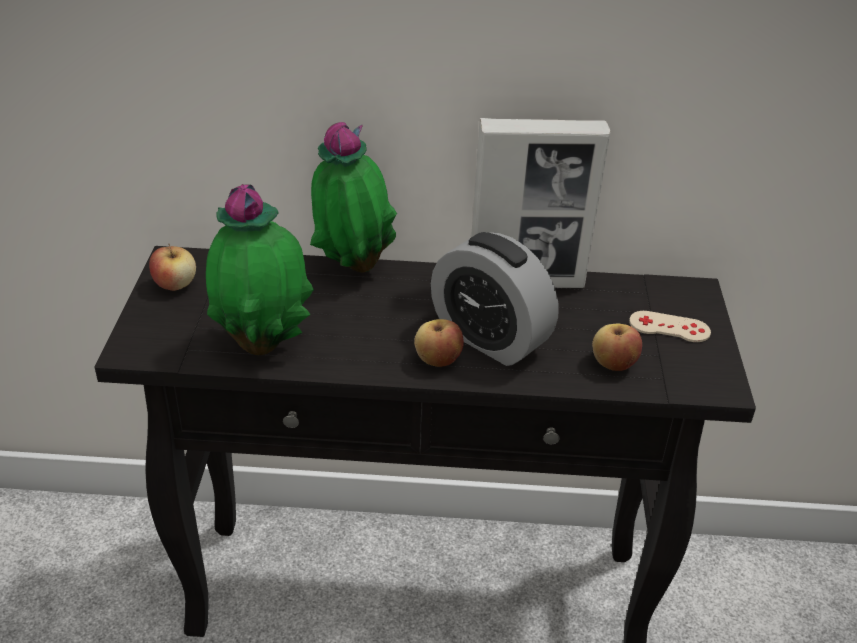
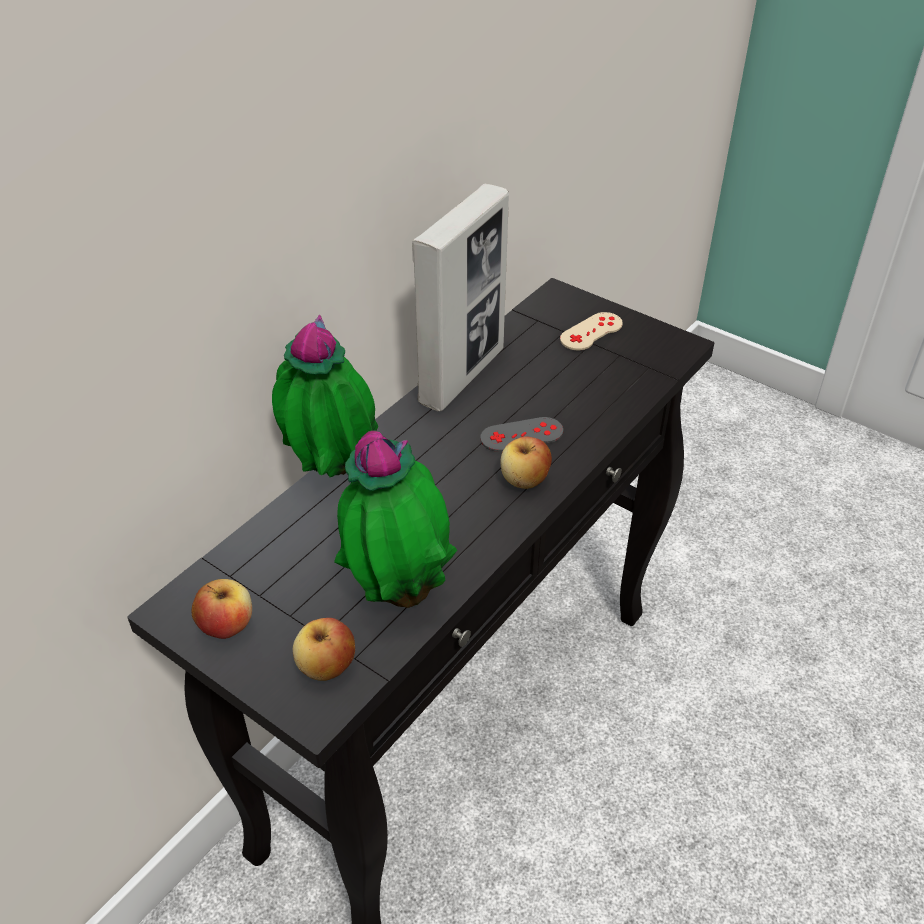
camera: 55 degrees left, 5 degrees up
alarm clock [431,232,558,366] -> grey game controller [480,417,563,452]
apple [592,324,642,371] -> apple moved to [293,618,355,681]

